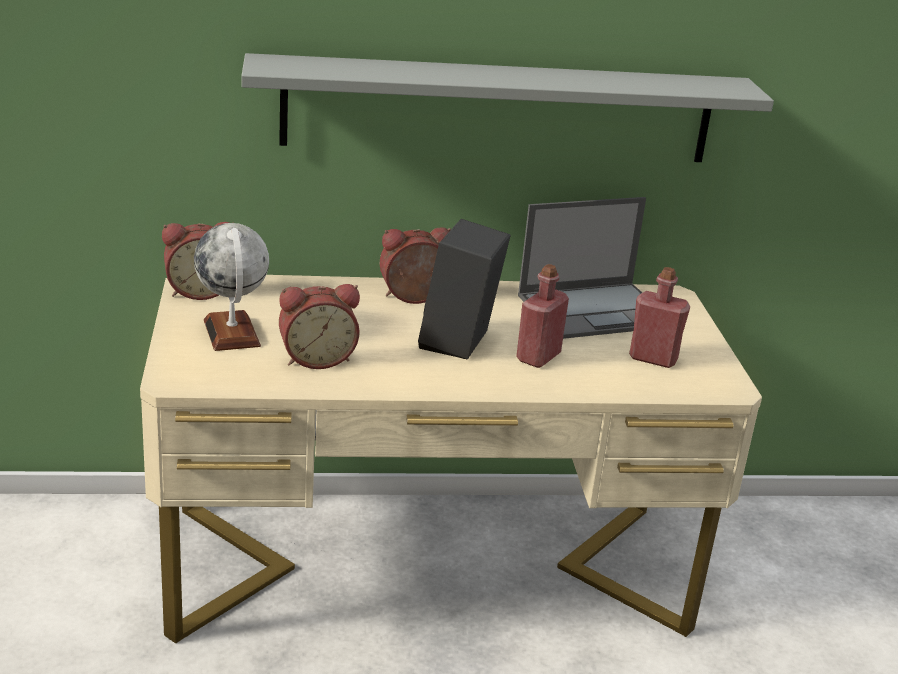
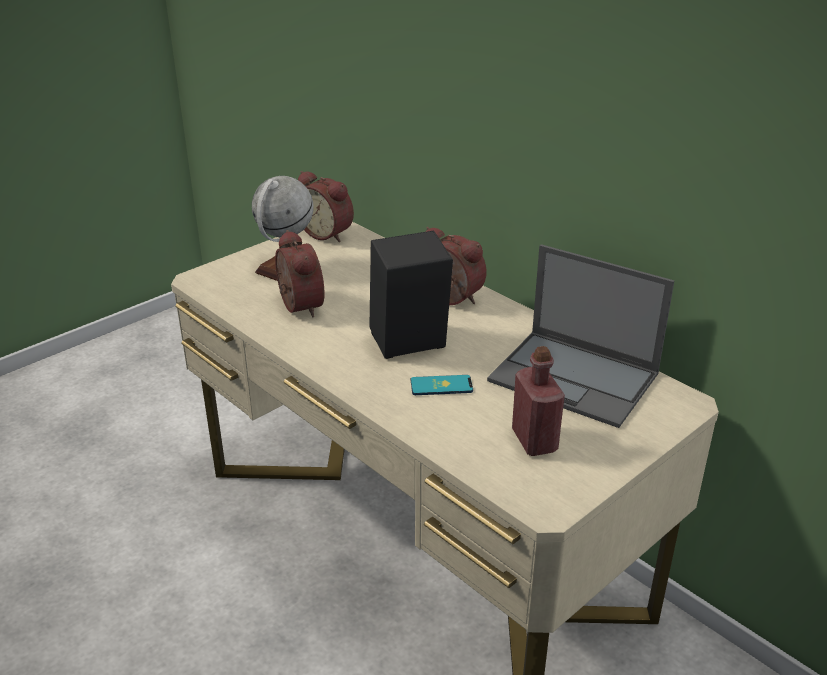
camera: 55 degrees right, 5 degrees up
grey shelf [241,53,774,162] -> none
alarm clock [279,284,360,369] -> alarm clock turned 150 degrees counterclockwise [275,230,325,317]
red bottle [516,264,569,368] -> phone [411,375,473,395]

